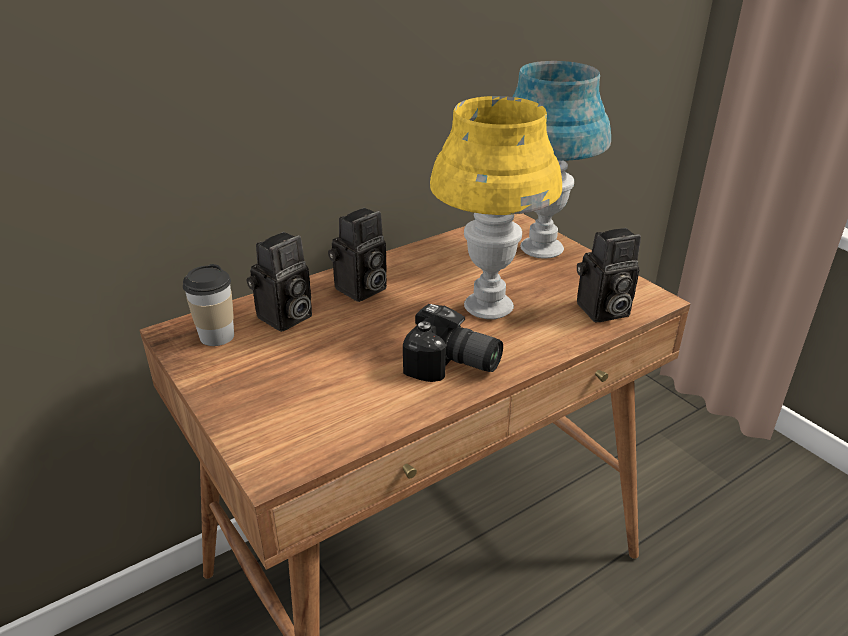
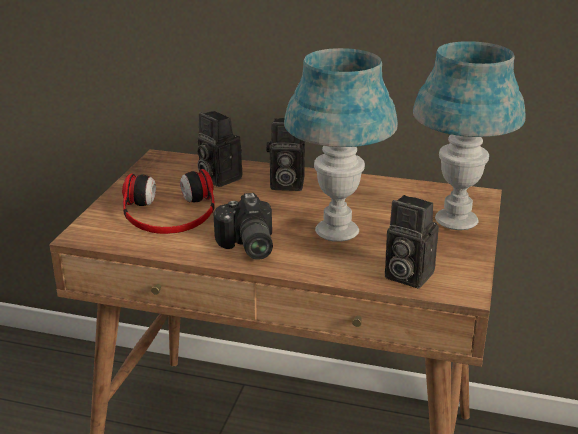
camera: 50 degrees right, 5 degrees down
cup [183,264,234,346] -> none
camera [246,232,312,332] -> camera turned 45 degrees clockwise [198,111,242,187]
yellow table lamp [430,96,562,319] -> blue table lamp [284,48,398,242]
none -> headphones [122,169,215,234]

